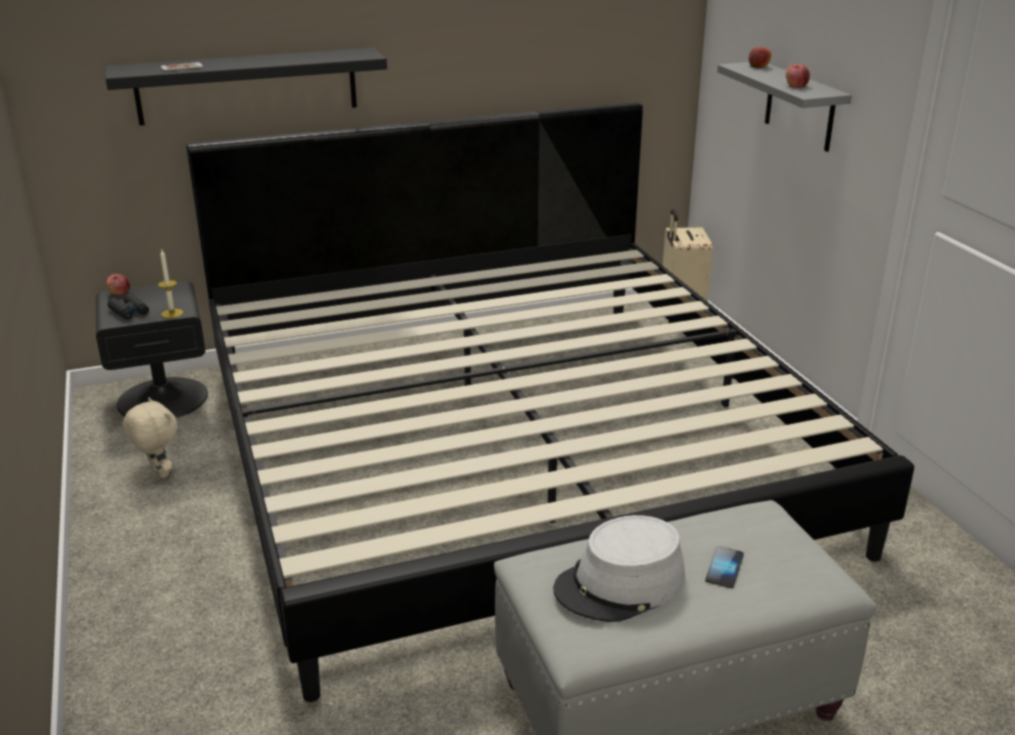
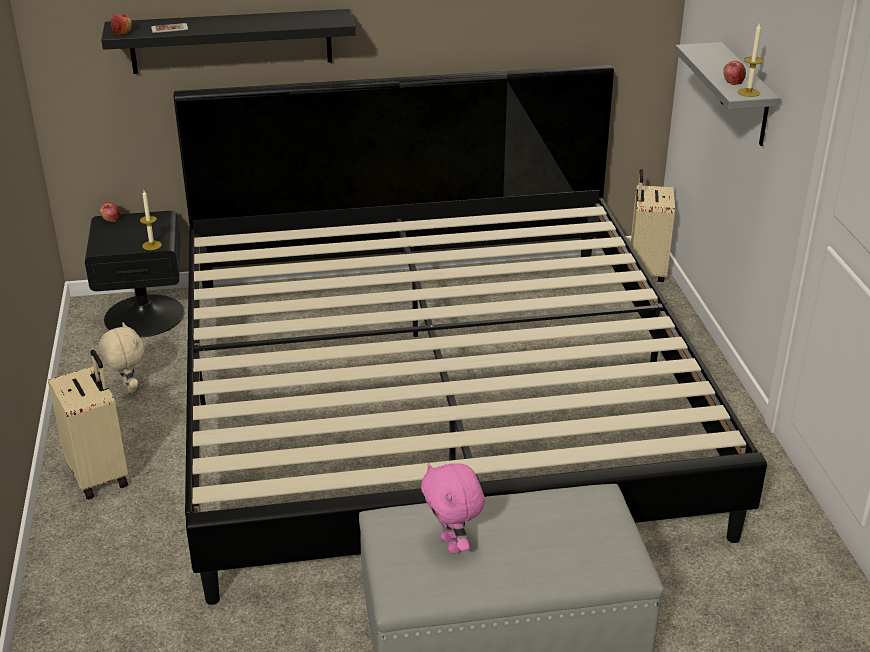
camera: 10 degrees right, 5 degrees up
black binoculars [108,294,149,320] -> none
grey hat [553,515,685,622] -> pink plush toy [421,463,485,554]
phone [705,546,744,588] -> none
apple [749,47,771,68] -> apple moved to [111,14,132,35]
none -> beige suitcase [48,350,128,500]
none -> candle [737,24,763,97]

